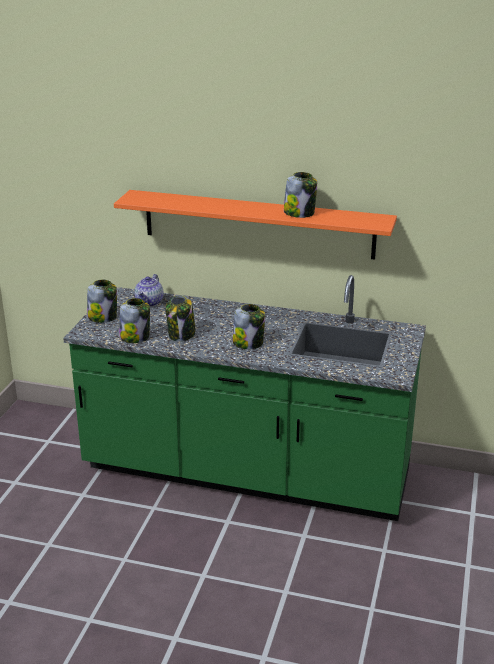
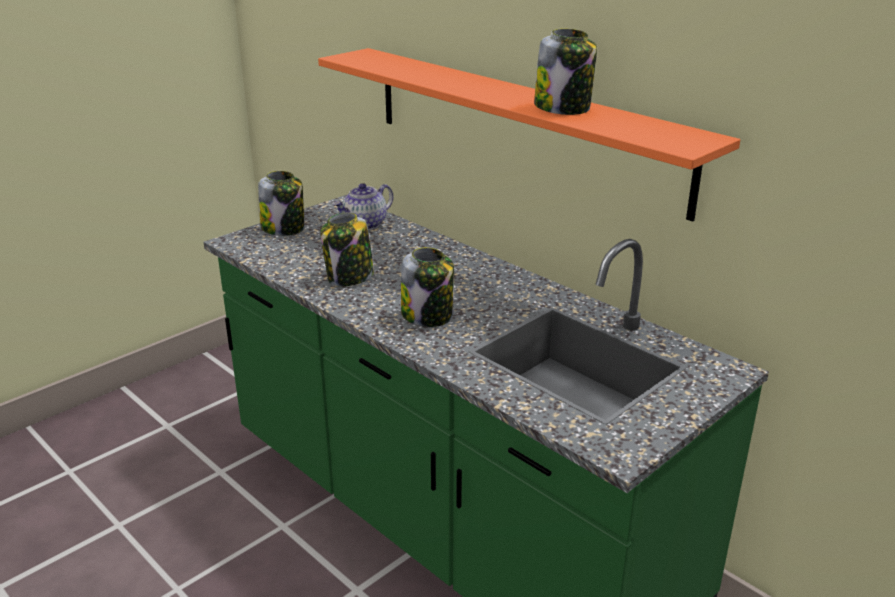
camera: 30 degrees right, 0 degrees up
jar [119,298,150,343] -> none

